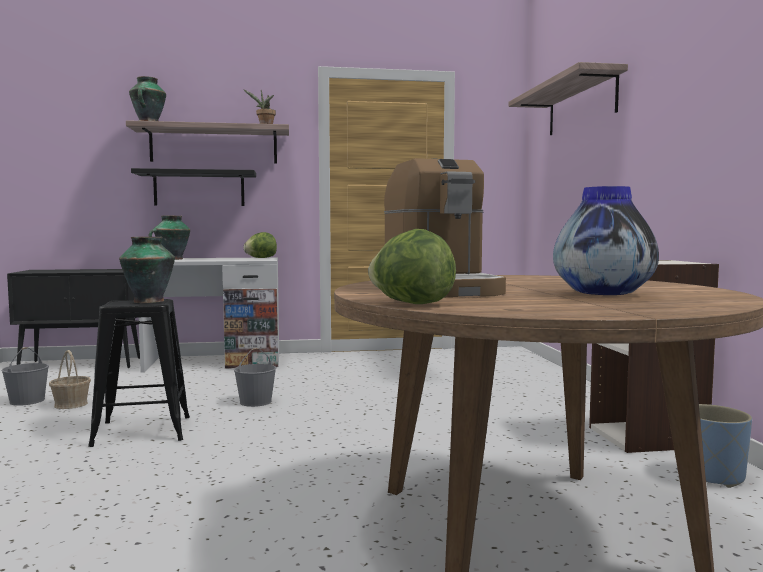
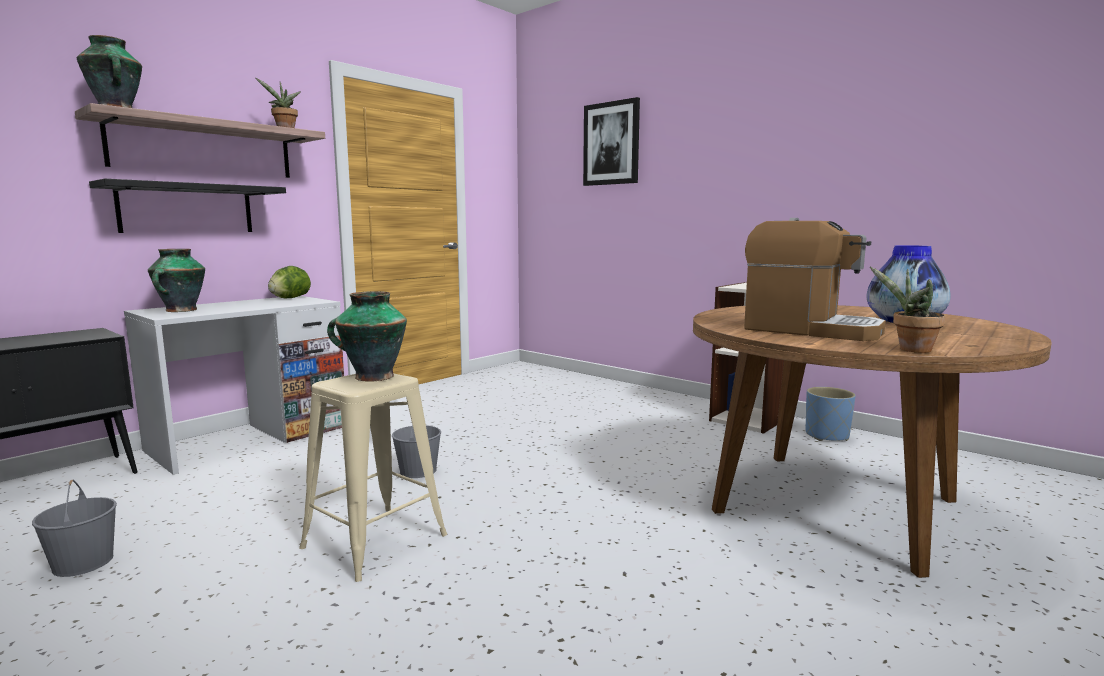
camera: 40 degrees left, 5 degrees up
basket [49,350,91,409] -> none
black stool [88,299,190,447] -> beige stool [299,373,447,582]
lettuce [368,229,456,304] -> potted plant [870,267,945,353]
shelf [508,62,628,135] -> picture [583,97,640,186]

